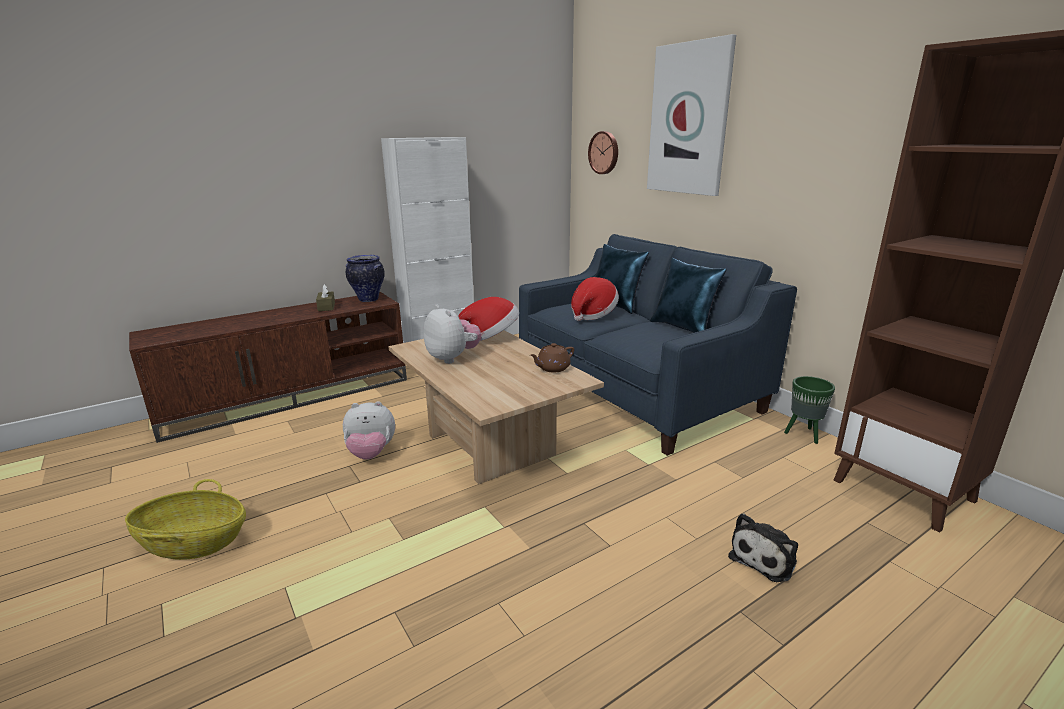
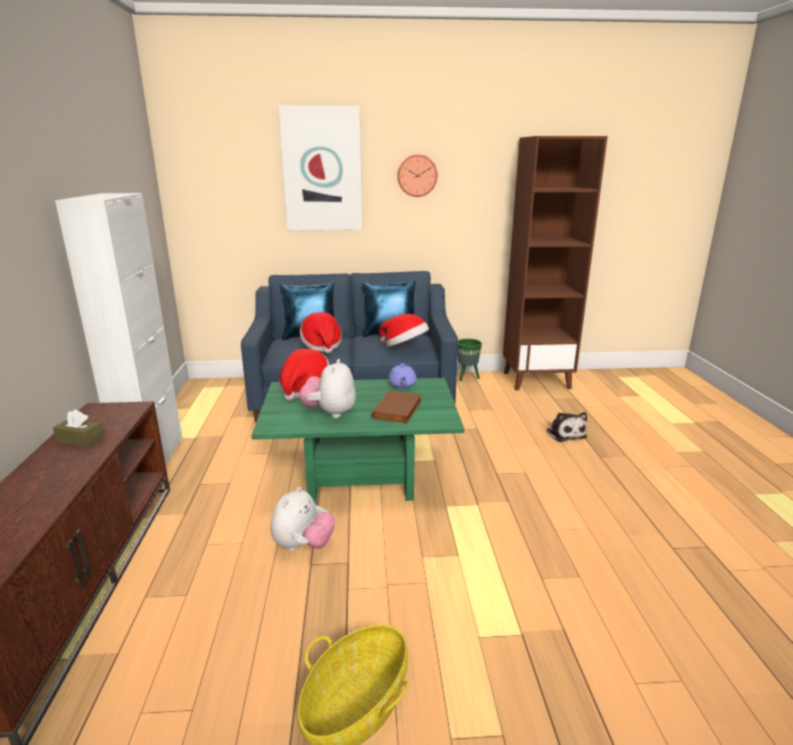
camera: 60 degrees left, 0 degrees up
vase [346,255,385,302] -> none
beige coffee table [388,330,604,484] -> green coffee table [251,378,464,504]
plush toy [424,305,481,364] -> plush toy turned 75 degrees counterclockwise [299,359,356,418]
brown teapot [530,343,574,372] -> purple teapot [388,364,417,388]
wall clock [588,131,618,174] -> wall clock moved to [397,155,438,197]
none -> brown book [372,390,422,423]
none -> hat [379,314,429,347]

